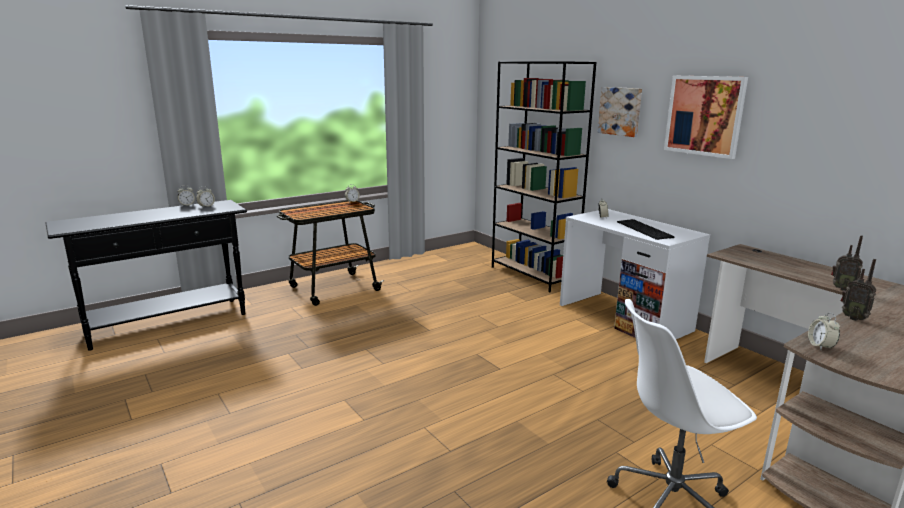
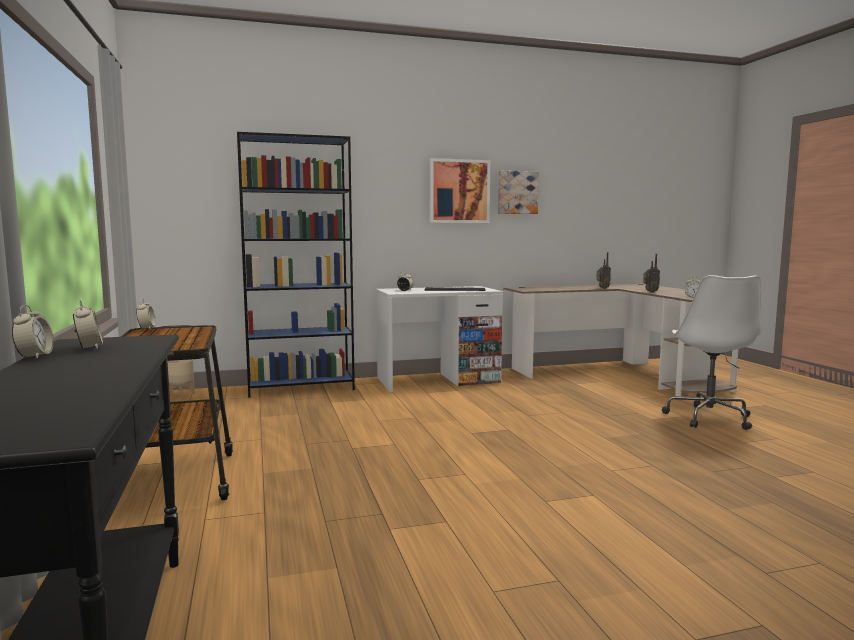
camera: 70 degrees left, 10 degrees down
beige bookcase [492,61,596,292] -> blue bookcase [237,132,355,398]
picture [598,87,642,137] -> picture moved to [498,171,539,214]
none -> beige planter [168,359,195,399]

